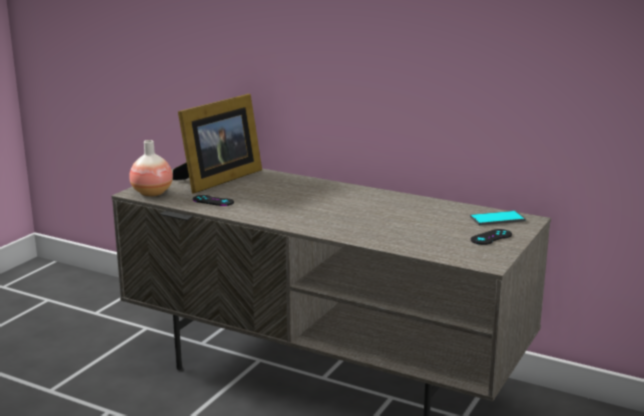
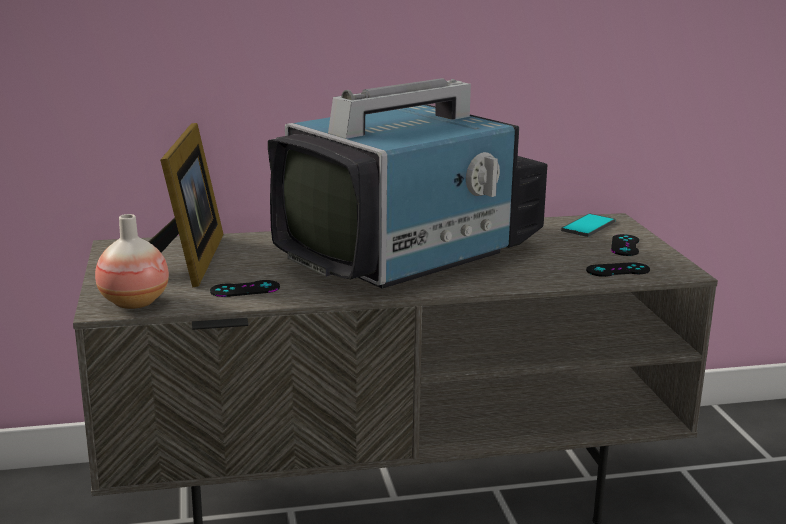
camera: 40 degrees left, 0 degrees up
none -> television [268,78,547,289]
none -> black game controller [586,262,650,277]

